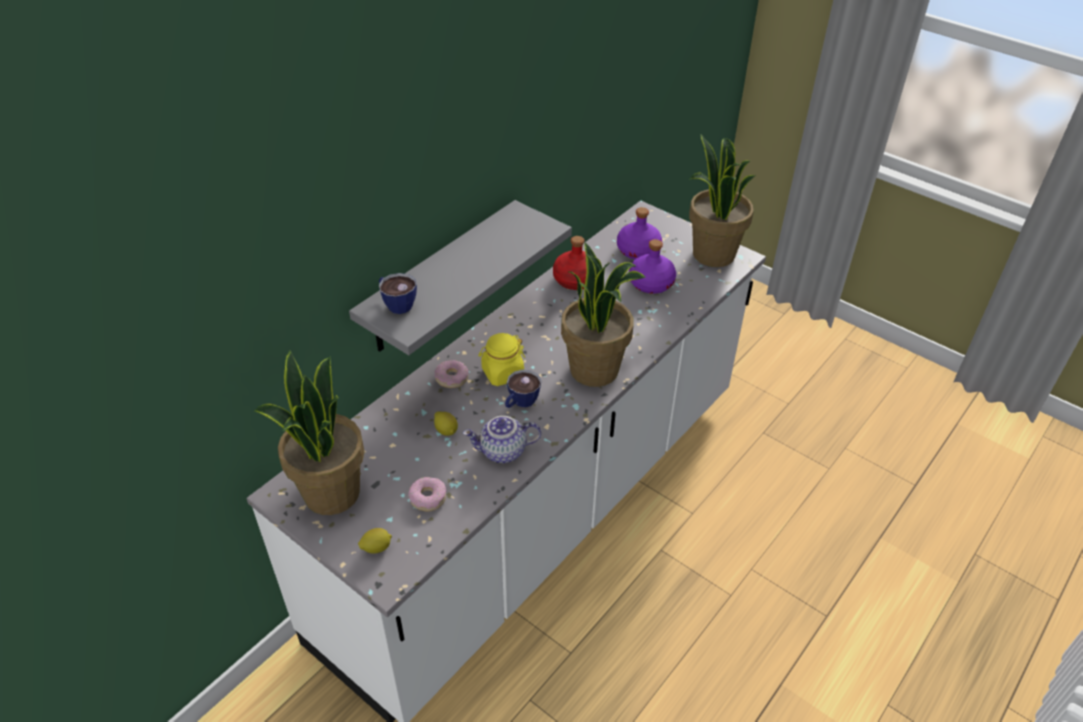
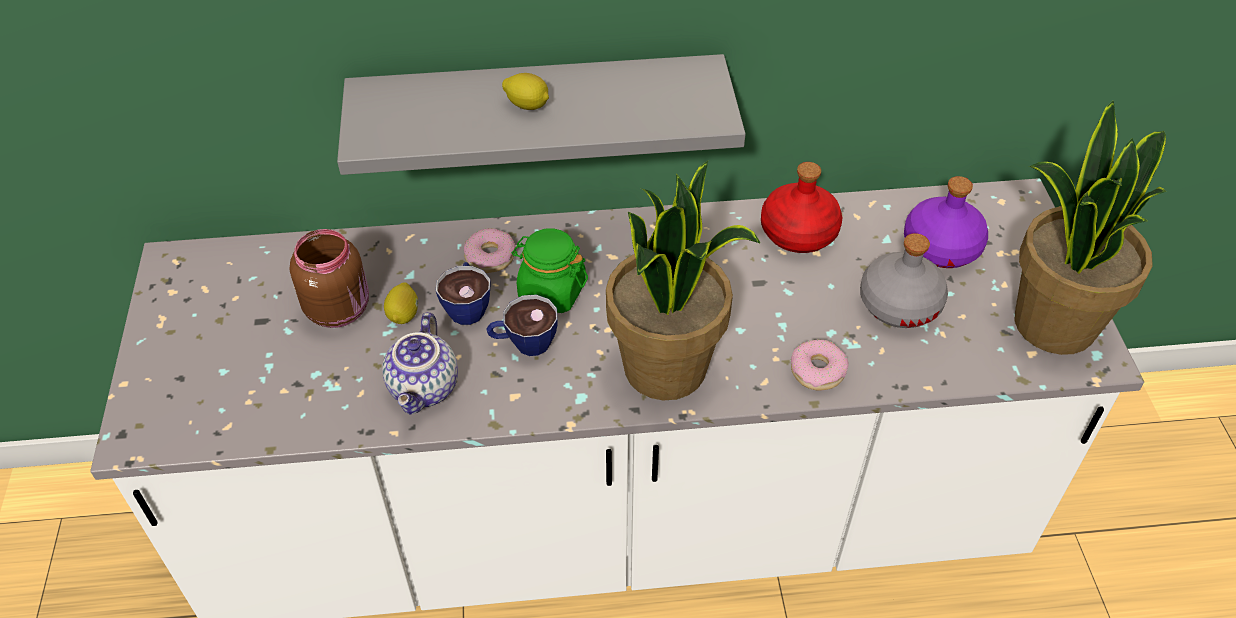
camera: 45 degrees right, 5 degrees up
potted plant [254,350,365,515] -> none
lemon [358,528,392,554] -> lemon moved to [502,73,549,110]
cup [379,273,417,314] -> cup moved to [436,262,491,325]
donut [408,477,447,511] -> donut moved to [791,339,849,391]
teapot [463,416,541,463] -> teapot turned 120 degrees counterclockwise [382,312,458,415]
yellow jar [478,333,525,386] -> green jar [512,229,588,313]
purple bottle [629,239,676,294] -> grey bottle [860,233,948,328]
none -> brown jar [290,229,369,328]

